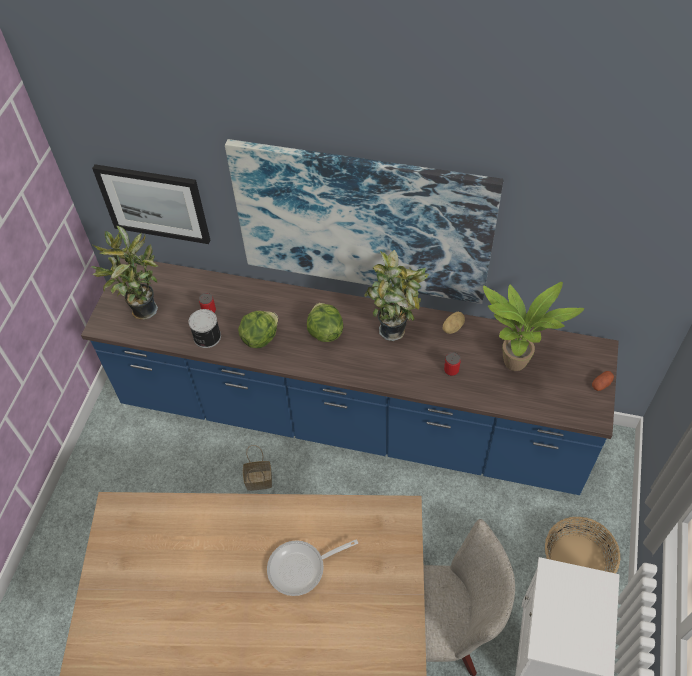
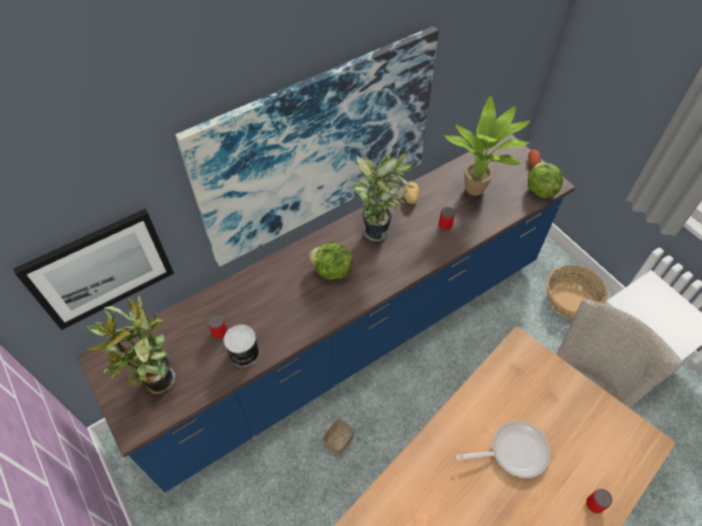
camera: 50 degrees left, 0 degrees up
lettuce [238,311,278,348] -> lettuce moved to [528,162,563,198]
frying pan [267,539,358,596] -> frying pan turned 120 degrees counterclockwise [456,421,551,478]
none -> can [586,489,612,513]

